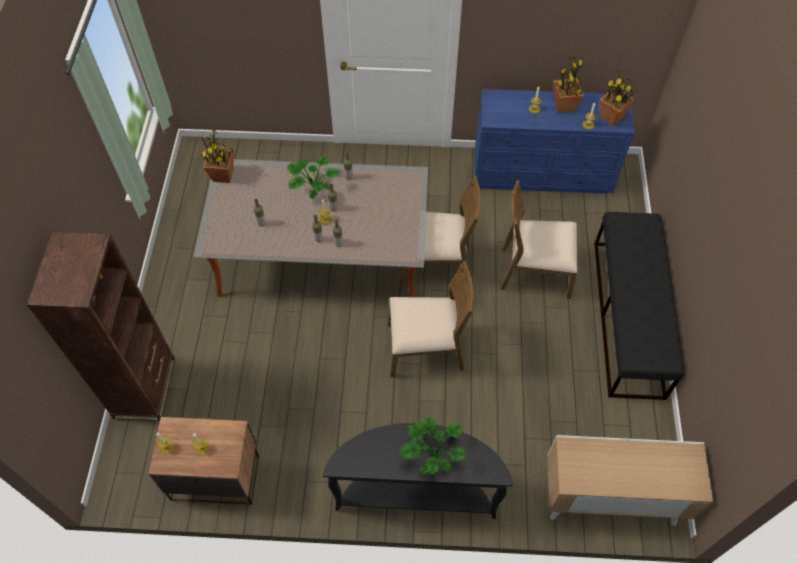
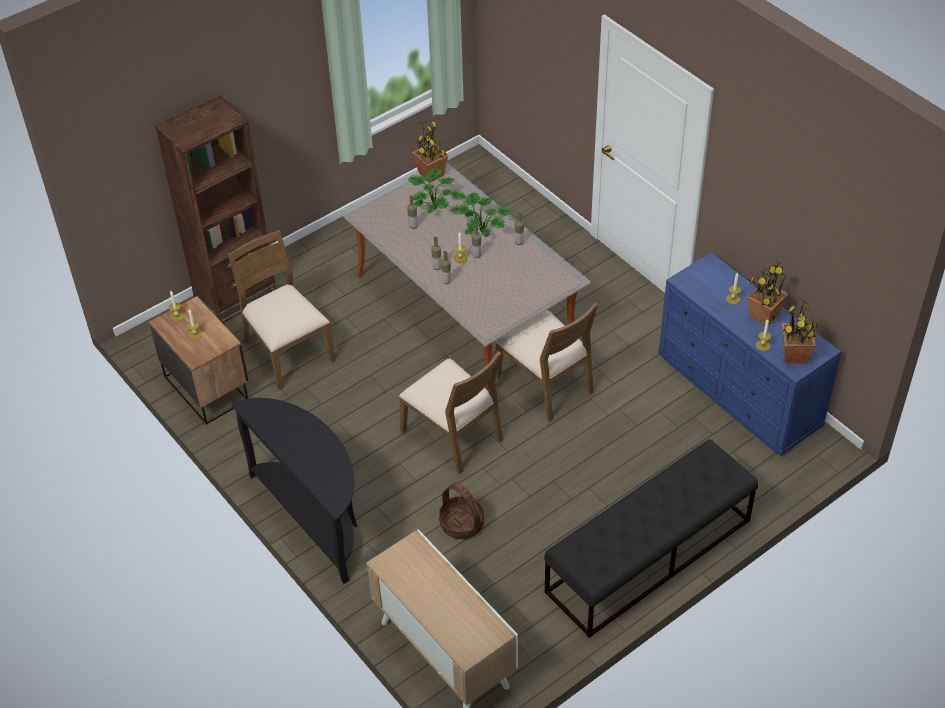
camera: 50 degrees right, 10 degrees down
potted plant [399,417,468,475] -> potted plant moved to [408,168,466,213]
brown chair [500,180,577,299] -> brown chair moved to [228,230,336,390]
none -> basket [439,482,484,539]

